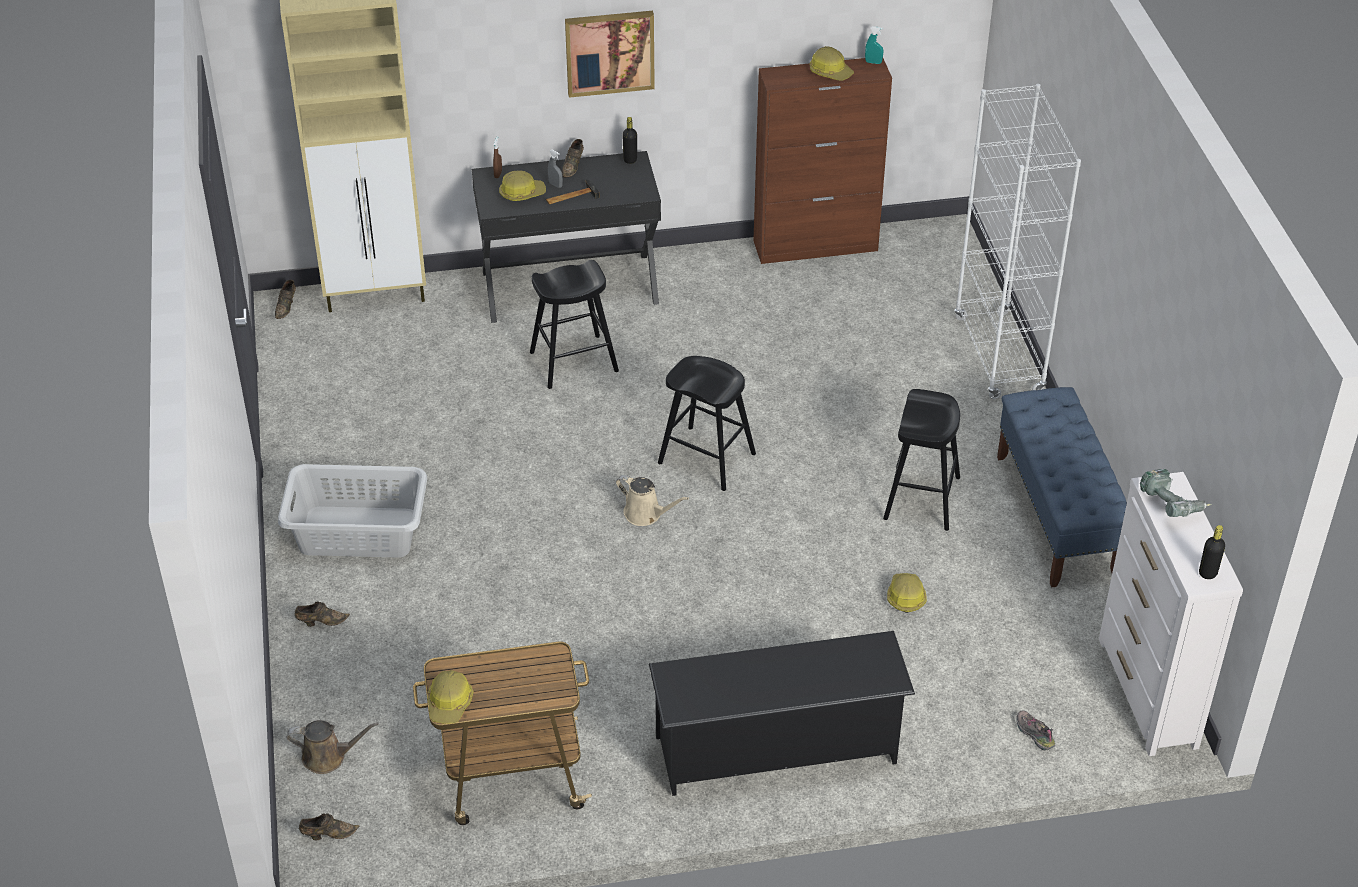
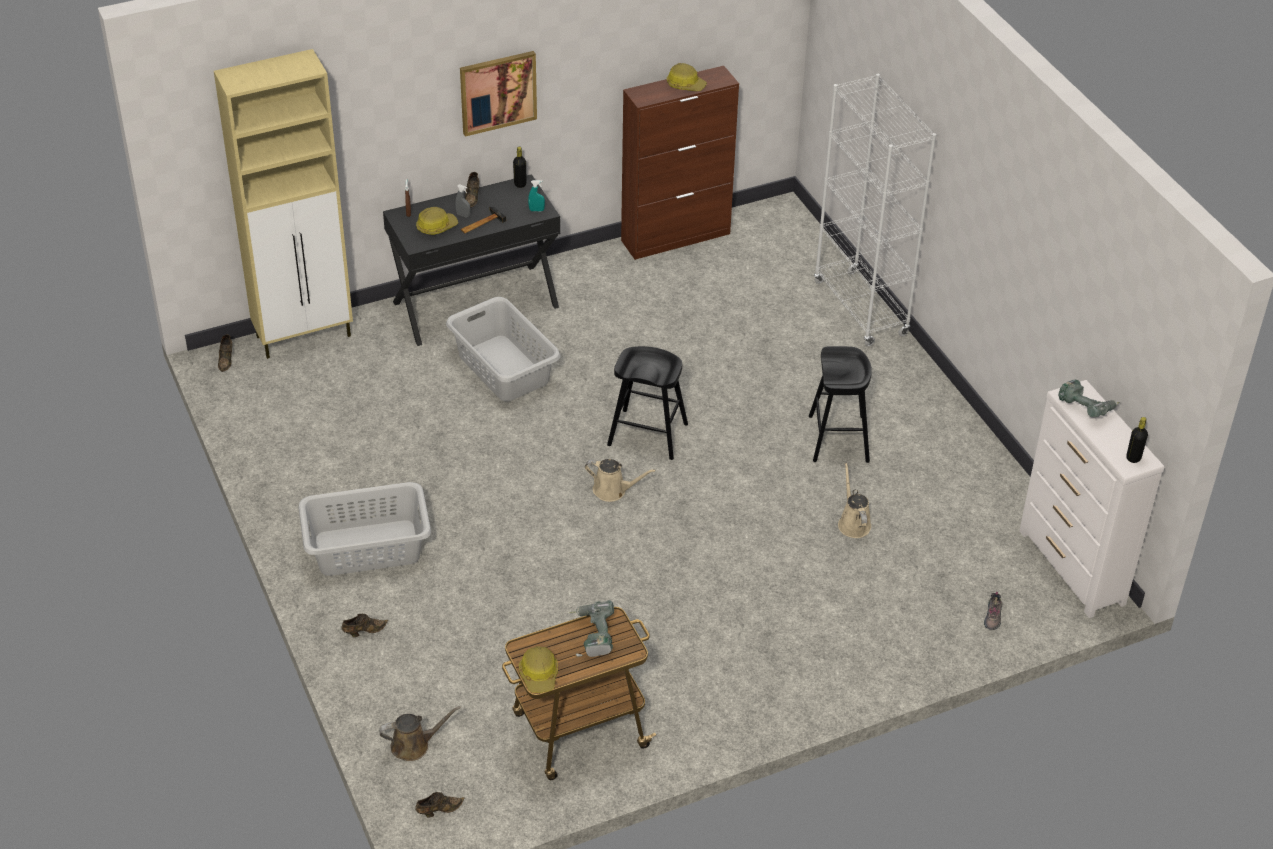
camera: 15 degrees left, 0 degrees up
black stool [530,260,619,389] -> grey laundry basket [446,297,560,401]
black shoe rack [649,631,915,796] -> none
turquoise spray bottle [865,26,883,64] -> turquoise spray bottle moved to [528,180,545,211]
hard hat [887,573,927,613] -> beige watering can [838,462,871,538]
blue bench [997,387,1127,588] -> none
shoe [1017,710,1055,750] -> shoe turned 120 degrees counterclockwise [984,592,1002,630]
none -> power drill [568,600,614,657]

